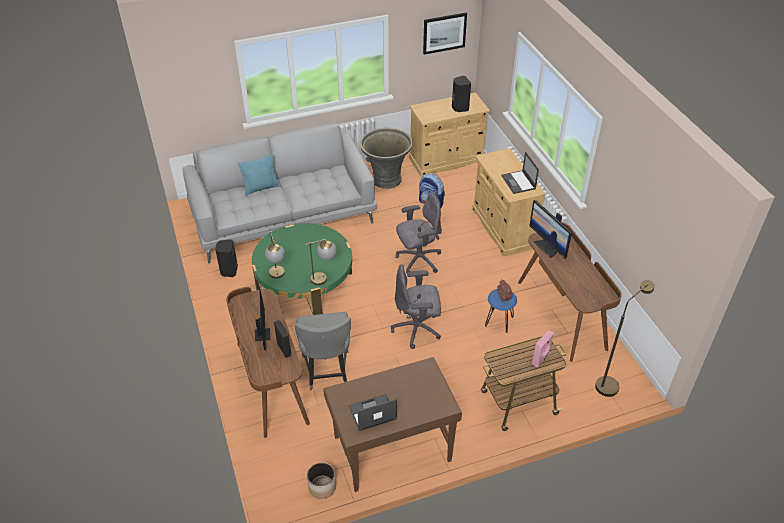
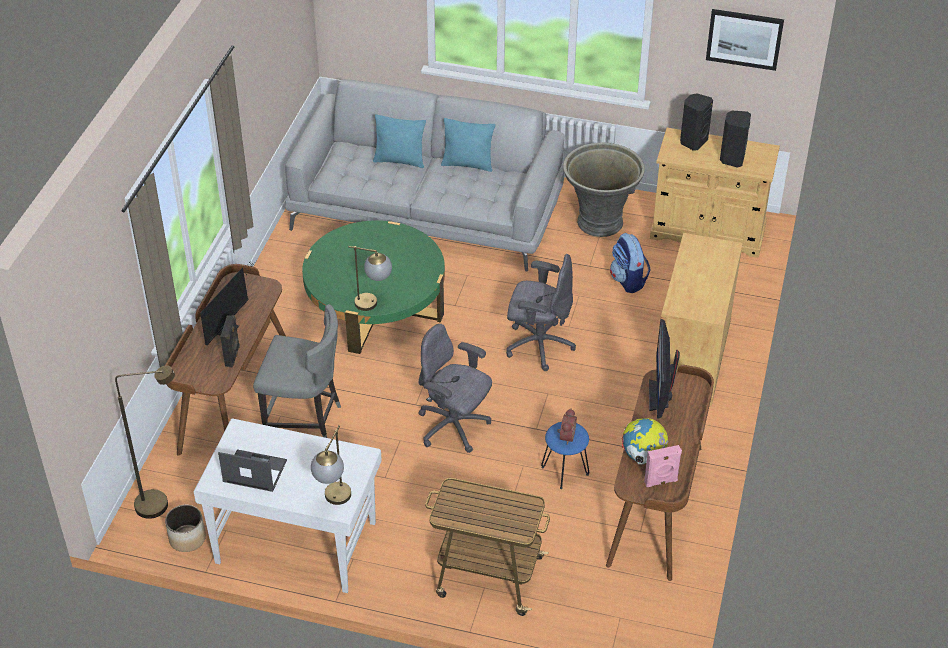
camera: 35 degrees right, 0 degrees up
black speaker [215,239,238,277] -> black speaker moved to [680,93,713,151]
table lamp [265,229,285,279] -> table lamp moved to [311,425,351,505]
grey chair [295,312,351,391] -> grey chair turned 105 degrees counterclockwise [253,304,341,438]
brown desk [323,357,462,492] -> white desk [194,418,382,593]
laptop [501,152,539,194] -> none
pink speaker [532,330,554,367] -> pink speaker moved to [644,445,682,487]
brown floor lamp [595,280,654,397] -> brown floor lamp moved to [115,366,175,519]
none -> turquoise pillow [441,118,495,172]
none -> globe [622,418,668,465]

